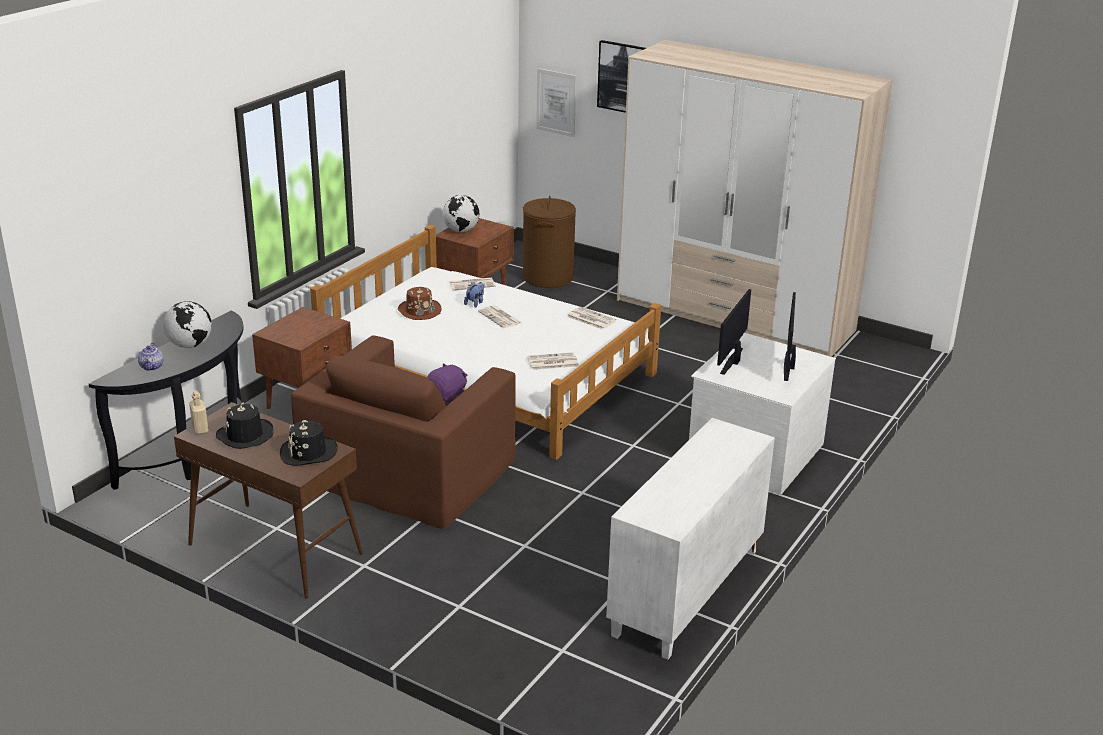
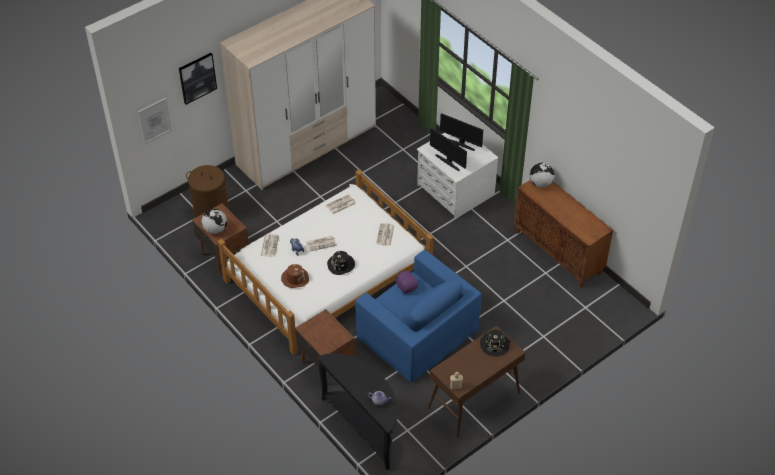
camera: 70 degrees left, 20 degrees up
globe [163,301,212,348] -> globe moved to [530,163,555,188]
black hat [216,402,274,449] -> black hat moved to [327,251,355,275]
brown armchair [291,335,516,529] -> blue armchair [356,250,482,382]
white cabinet [606,418,775,660] -> brown cabinet [514,180,613,288]

